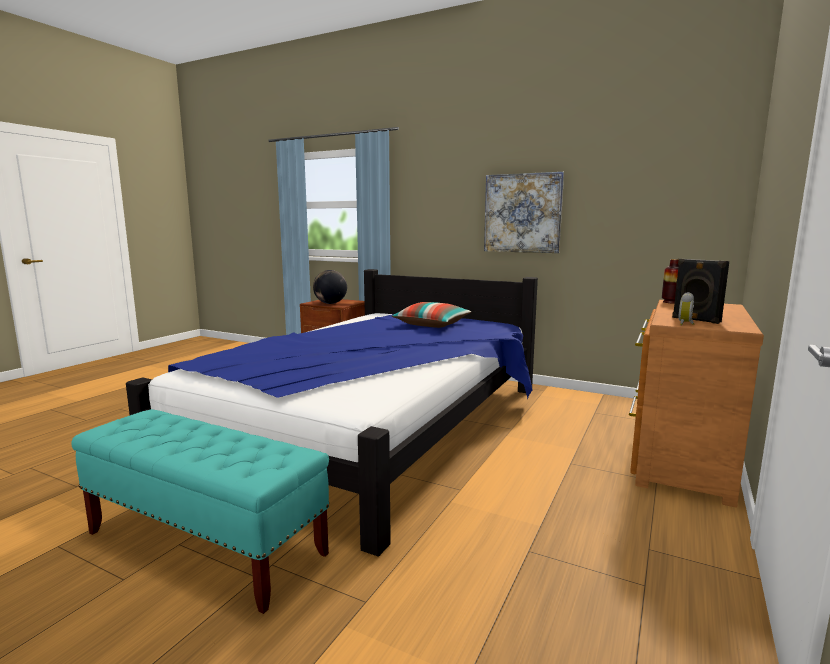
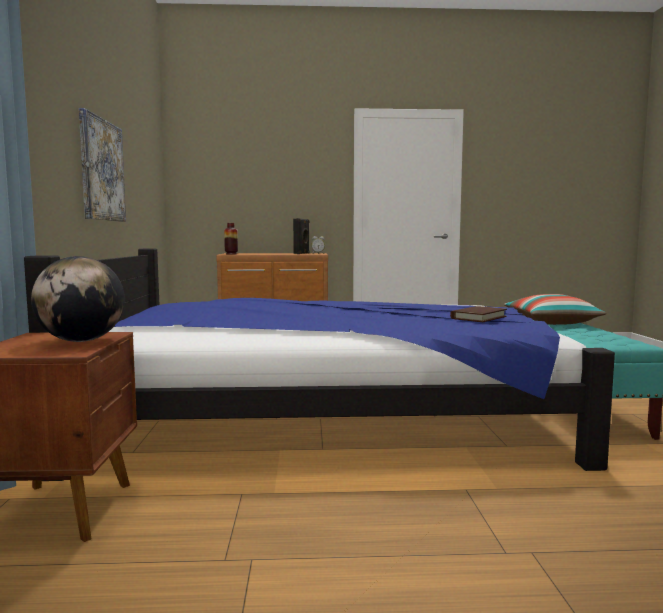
camera: 120 degrees left, 5 degrees down
pillow [392,302,471,328] -> pillow moved to [504,294,607,325]
none -> brown book [450,306,507,322]

